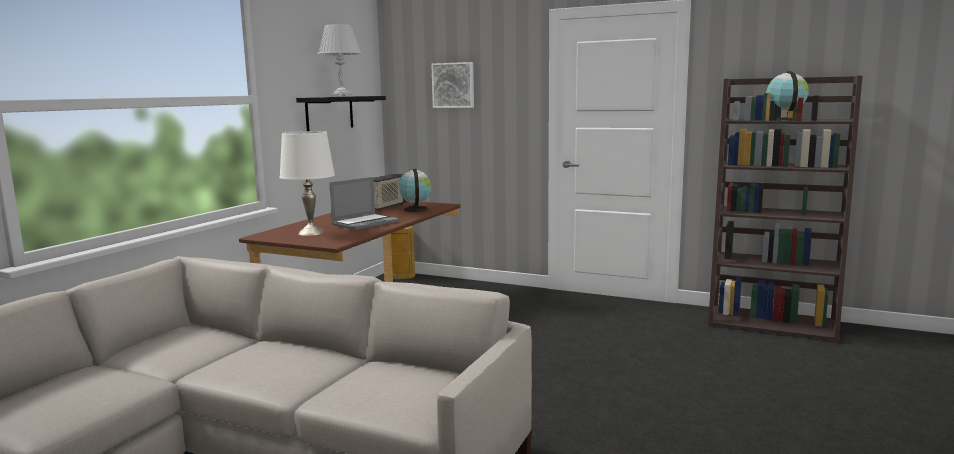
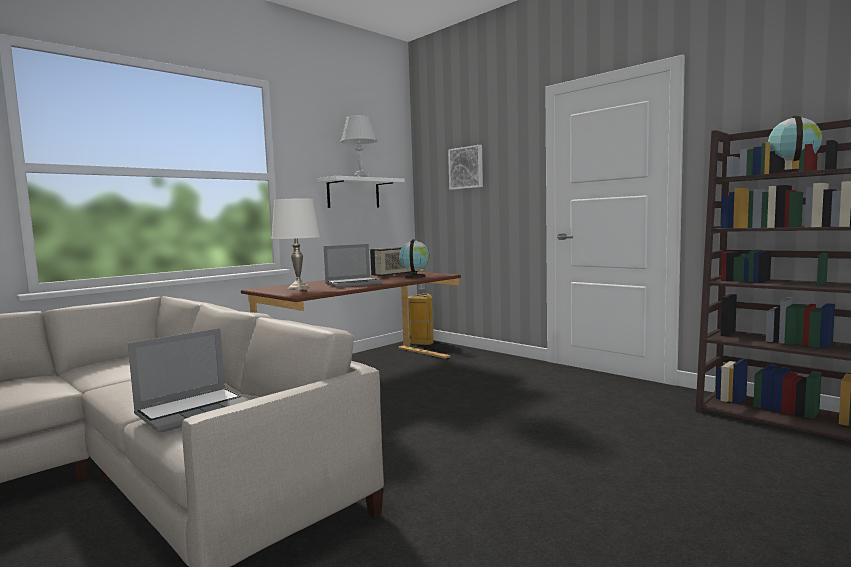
camera: 20 degrees right, 5 degrees down
black shelf [296,96,386,131] -> white shelf [317,176,405,208]
none -> laptop [128,328,249,433]

